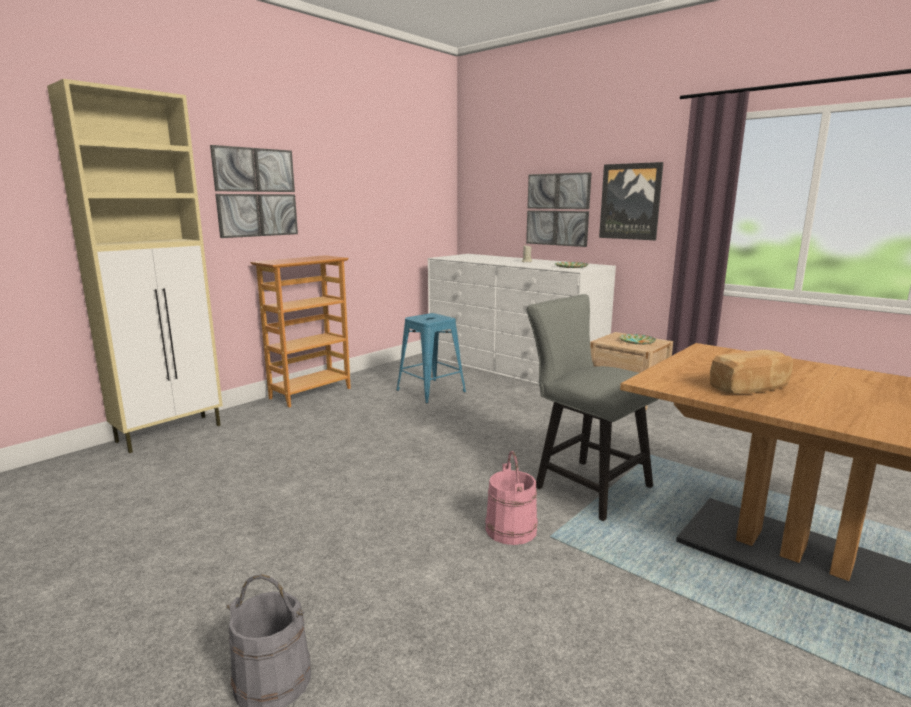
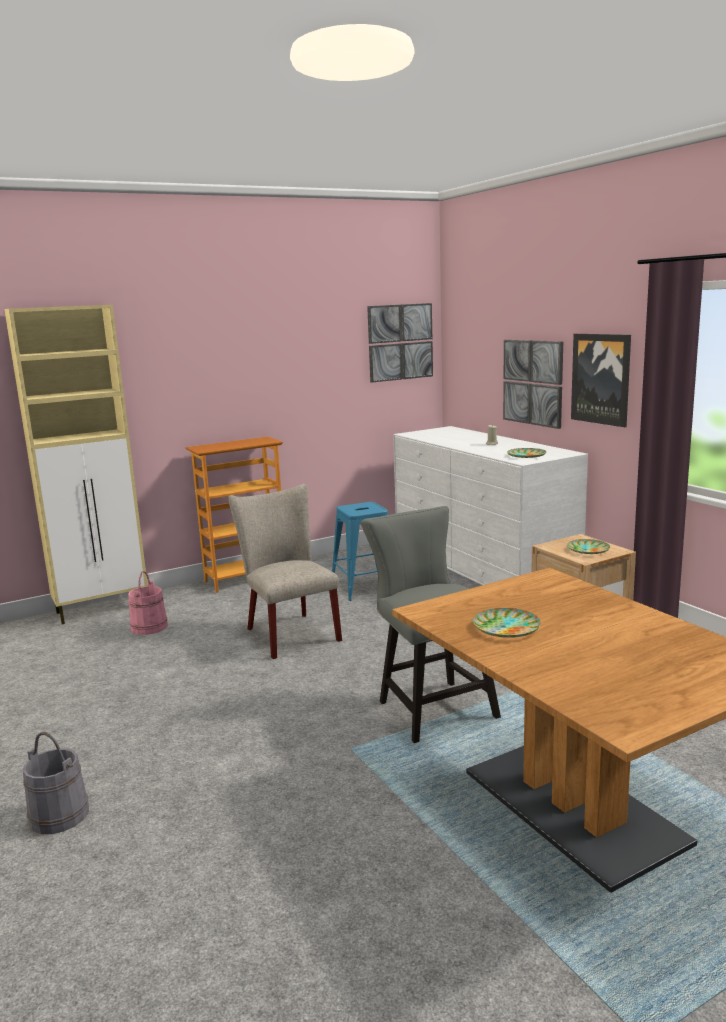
camera: 20 degrees right, 0 degrees up
picture [210,145,298,238] -> picture moved to [367,303,433,382]
pink bucket [485,451,538,545] -> pink bucket moved to [128,571,168,635]
bread [710,350,793,394] -> plate [473,608,541,638]
none -> beige chair [228,484,342,659]

